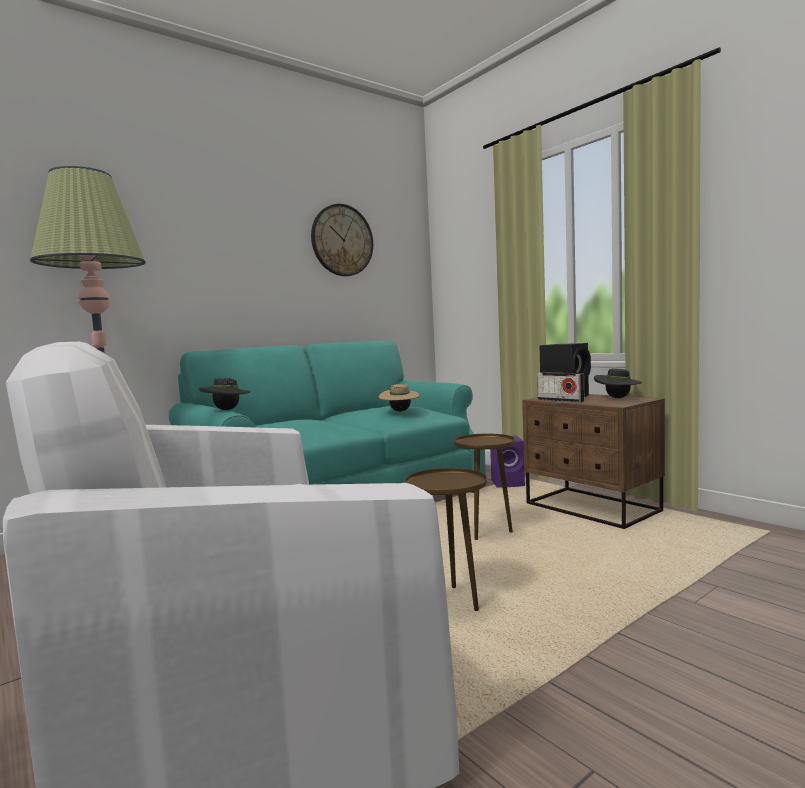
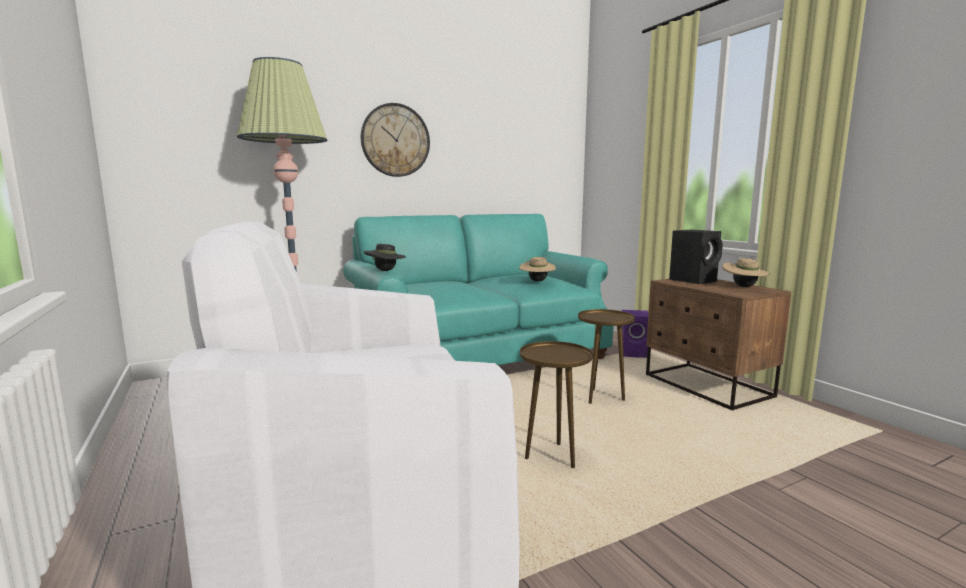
camera: 10 degrees right, 5 degrees up
wall clock [311,204,373,276] -> wall clock moved to [360,103,430,177]
radio [537,372,585,402] -> none
black hat [594,369,642,398] -> beige hat [722,258,770,287]

